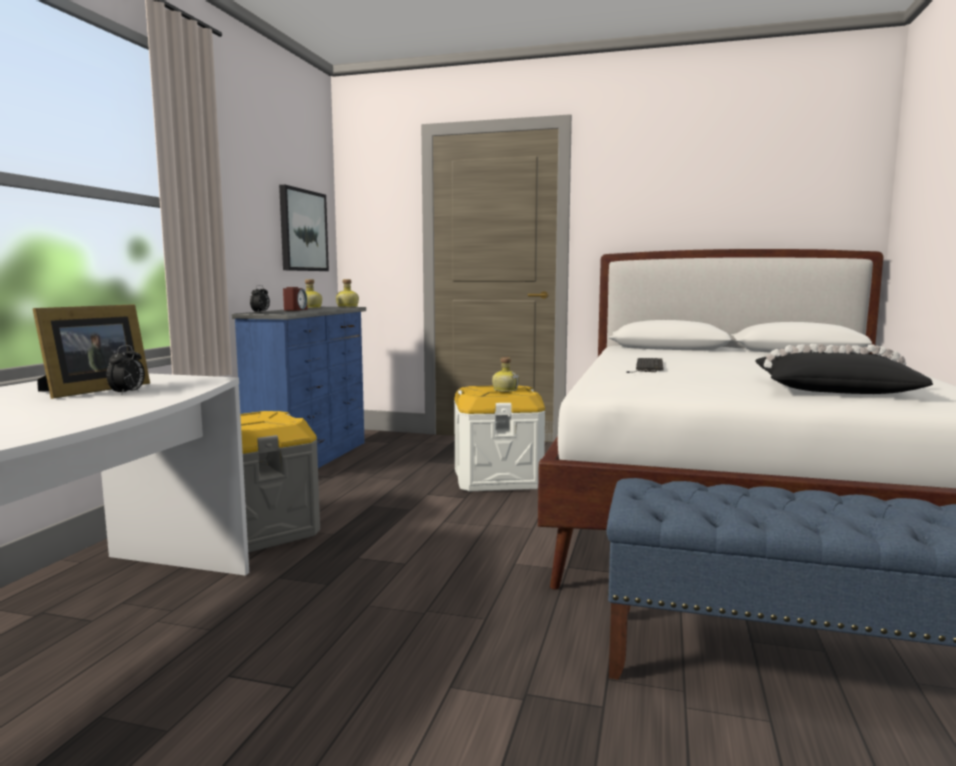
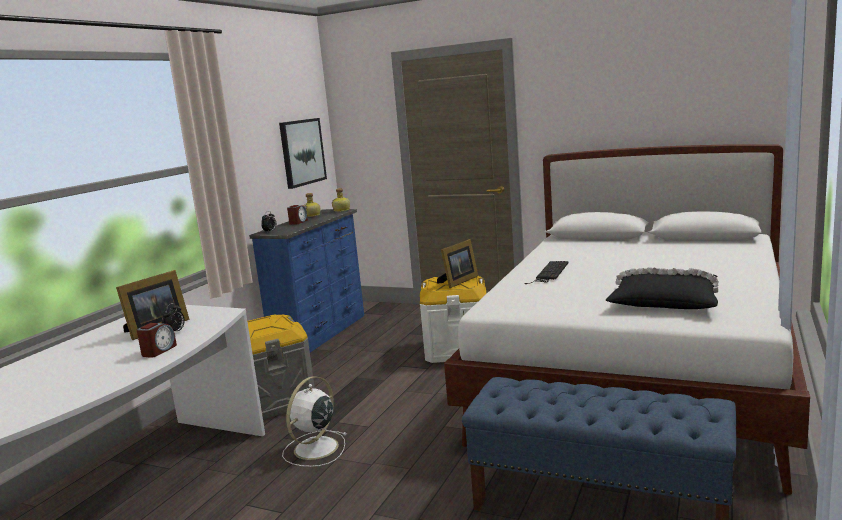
camera: 10 degrees right, 5 degrees up
bottle [492,357,519,392] -> picture frame [437,239,478,288]
none -> alarm clock [137,323,177,358]
none -> white fan [282,376,347,467]

